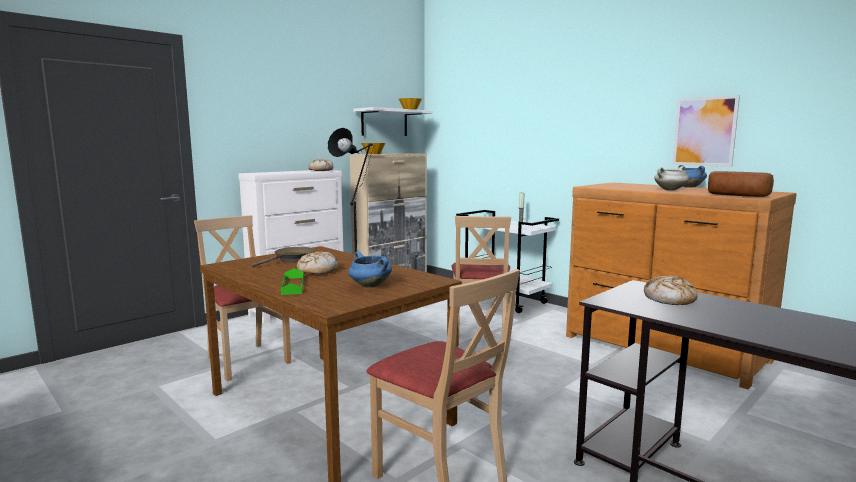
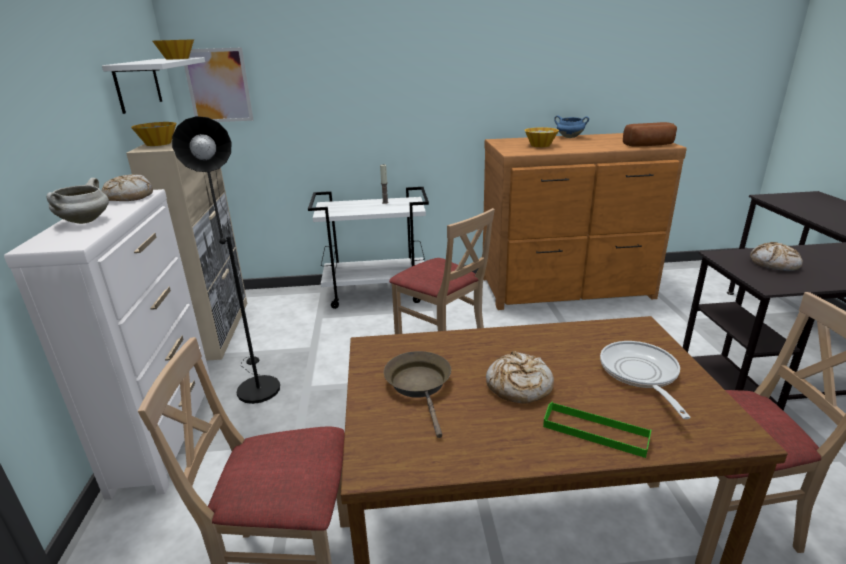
camera: 50 degrees left, 15 degrees up
blue cooking pot [348,251,392,288] -> frying pan [600,341,691,419]
white cooking pot [654,166,689,191] -> white cooking pot moved to [46,178,109,224]
picture [672,95,740,167] -> picture moved to [184,48,253,122]
none -> bowl [525,127,559,147]

